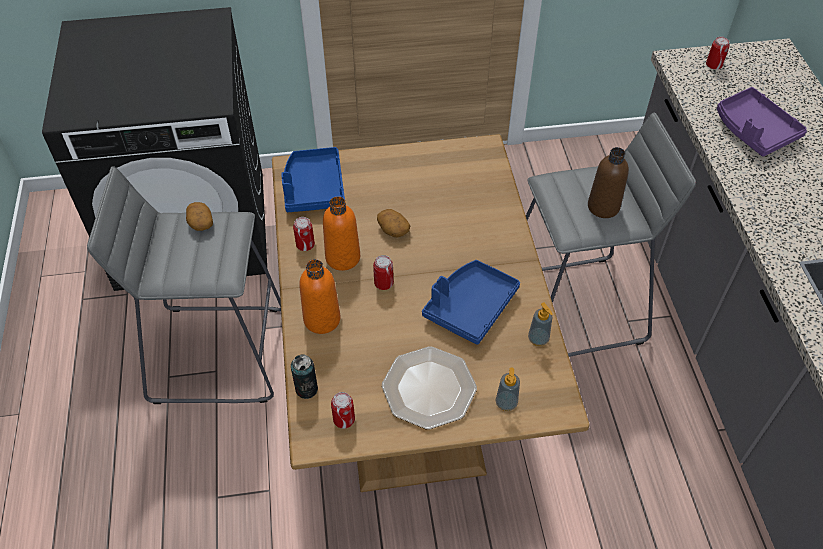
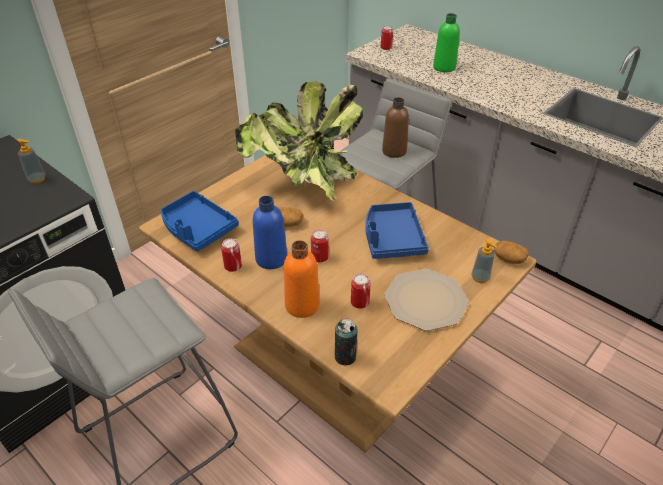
camera: 40 degrees left, 10 degrees down
potato [186,202,213,231] -> potato moved to [494,241,529,264]
orange bottle [323,196,360,271] -> blue bottle [253,196,287,269]
can [331,392,355,429] -> can moved to [351,273,371,309]
soap dispenser [528,302,553,346] -> soap dispenser moved to [17,139,46,184]
purple tray [717,87,807,157] -> green bottle [433,13,460,72]
none -> potted plant [235,81,363,200]

